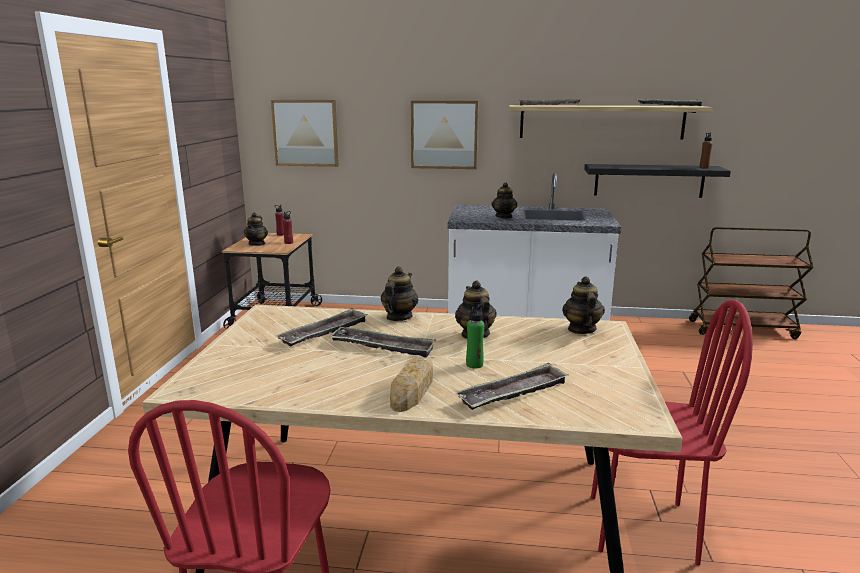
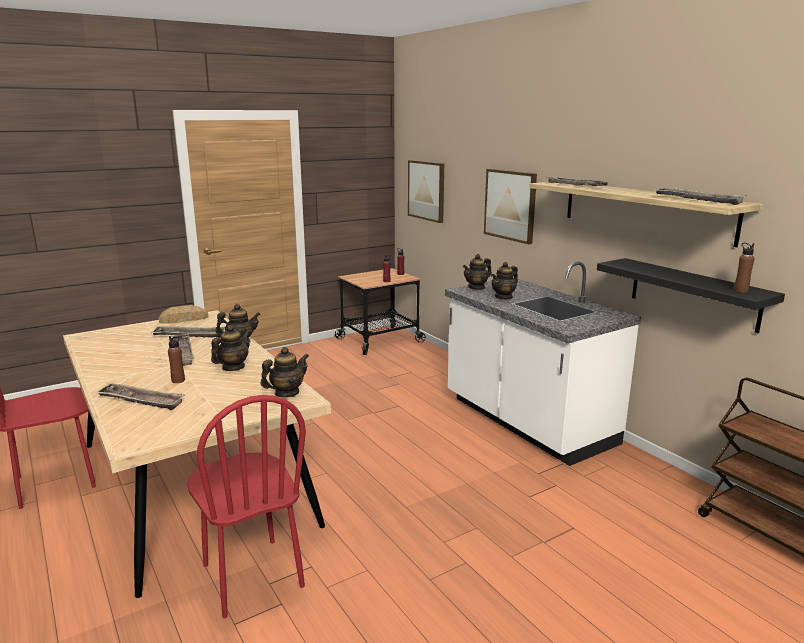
camera: 50 degrees right, 0 degrees up
teapot [244,212,268,246] -> teapot moved to [463,254,492,290]
bread [390,358,433,412] -> bread moved to [159,305,209,323]
green bottle [466,303,484,368] -> brown bottle [168,336,185,383]

